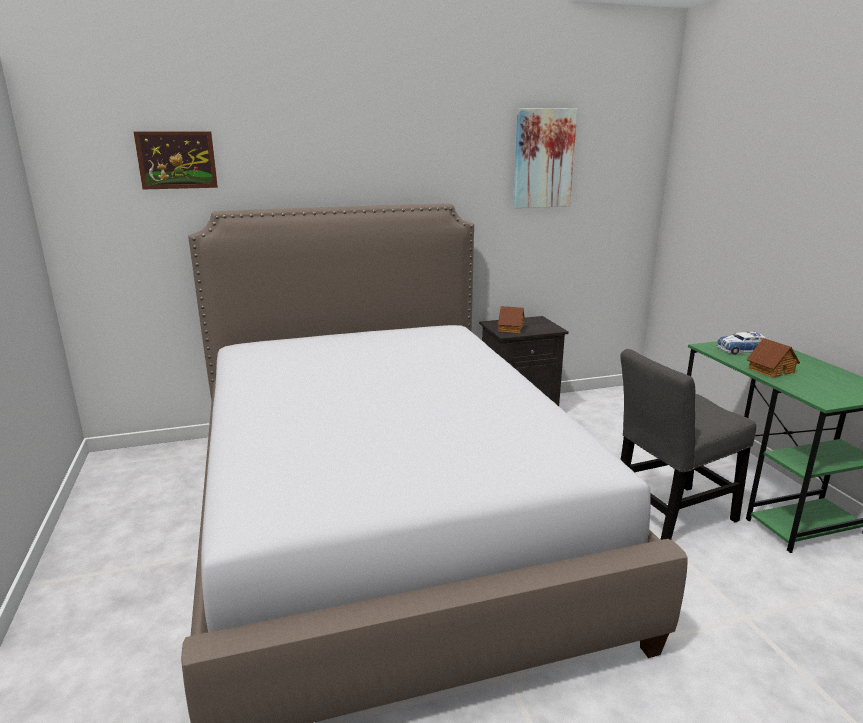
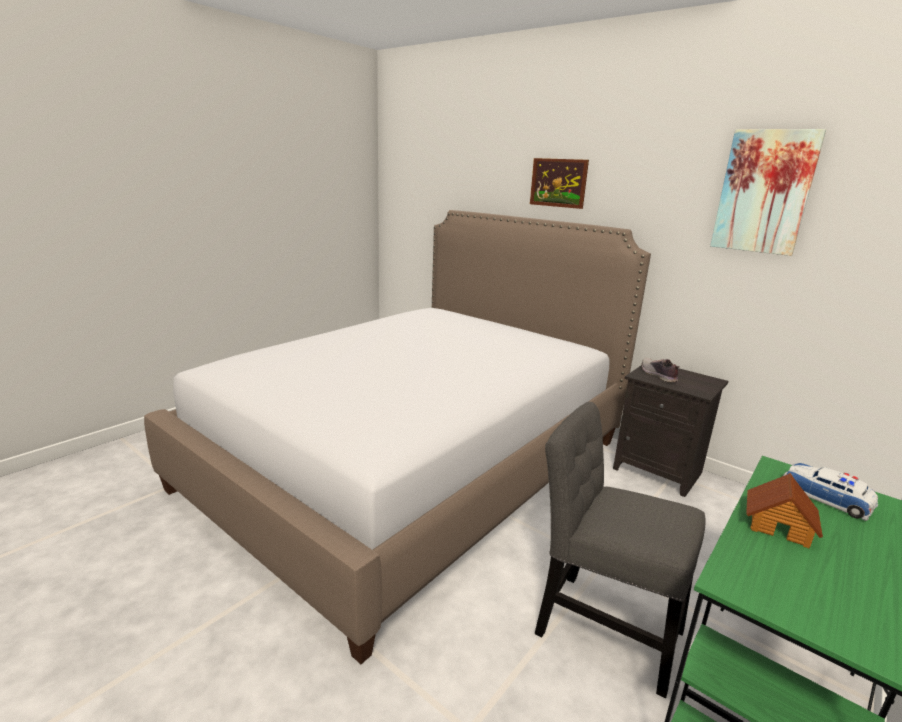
camera: 55 degrees right, 0 degrees up
picture [134,131,218,189] -> picture moved to [530,158,589,209]
toy house [498,306,525,333] -> shoe [642,358,680,382]

